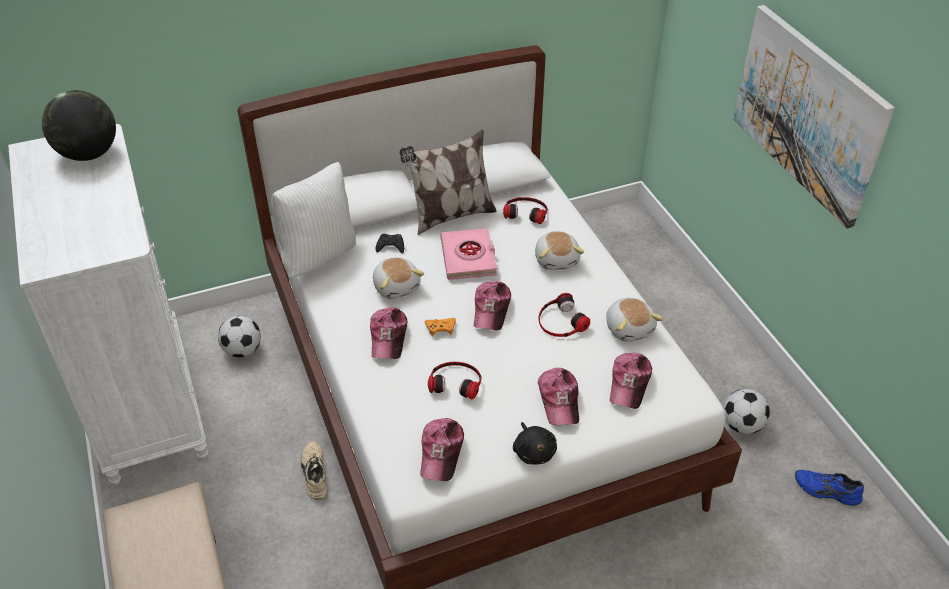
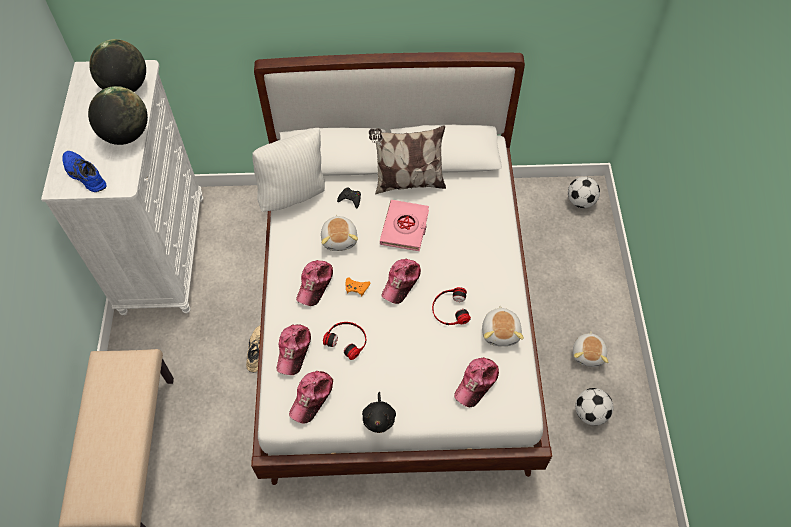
camera: 20 degrees right, 15 degrees up
football [218,316,261,357] -> football moved to [568,177,600,208]
headphones [503,197,548,224] -> none
plush toy [535,231,584,270] -> plush toy moved to [573,331,608,367]
cap [538,368,579,426] -> cap moved to [277,324,311,375]
picture [733,5,895,229] -> none
blue shoe [795,470,864,506] -> blue shoe moved to [62,151,106,192]
none -> globe [88,86,148,145]

